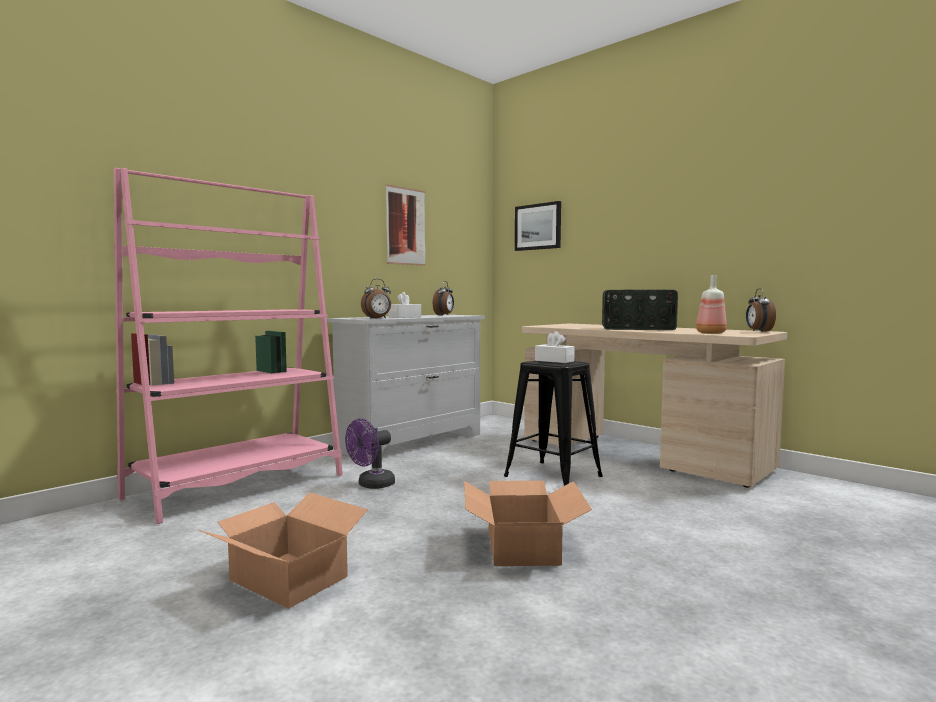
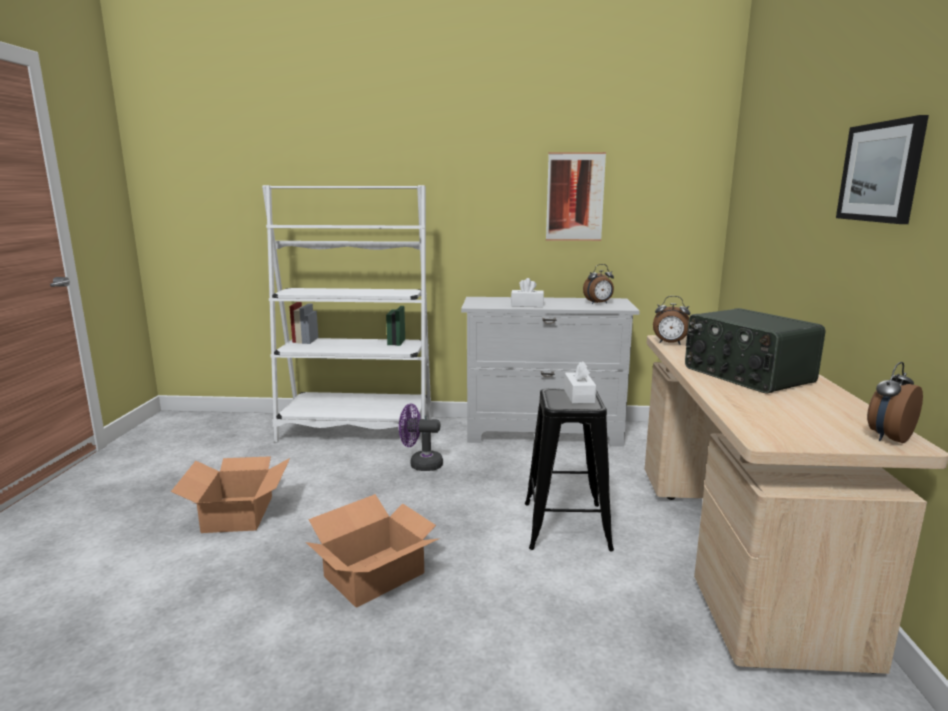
camera: 50 degrees right, 10 degrees up
pink bookcase [114,168,343,524] -> white bookcase [262,185,431,446]
alarm clock [361,279,391,319] -> alarm clock moved to [653,296,691,345]
picture [515,201,561,251] -> picture moved to [836,115,929,224]
bottle [696,275,727,334] -> none

